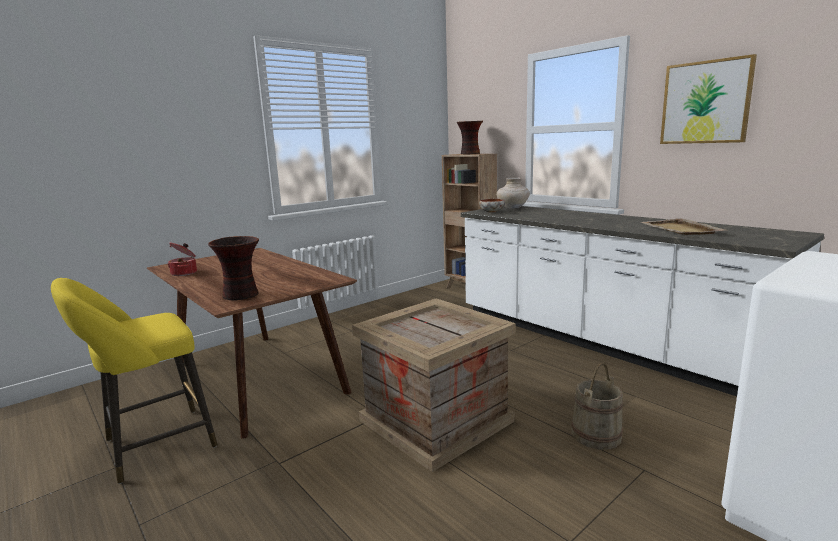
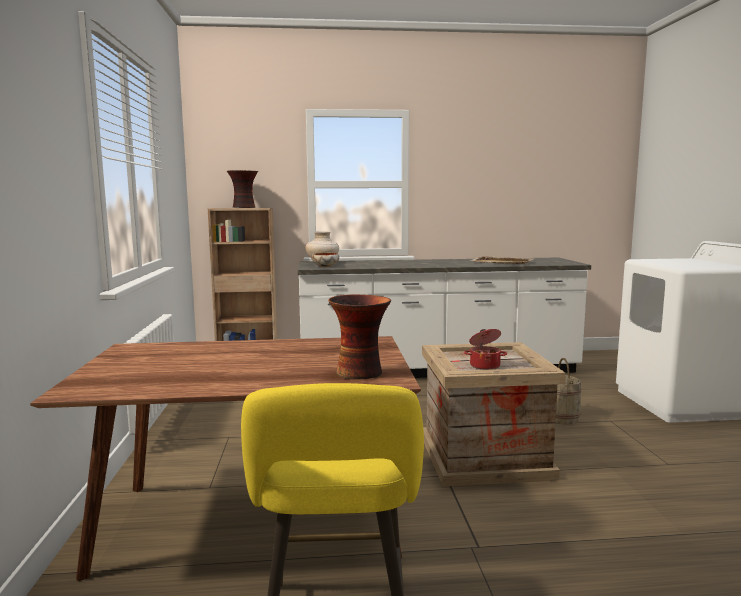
camera: 55 degrees left, 5 degrees down
cooking pot [167,243,197,276] -> cooking pot moved to [464,329,507,370]
picture [660,54,757,144] -> none

